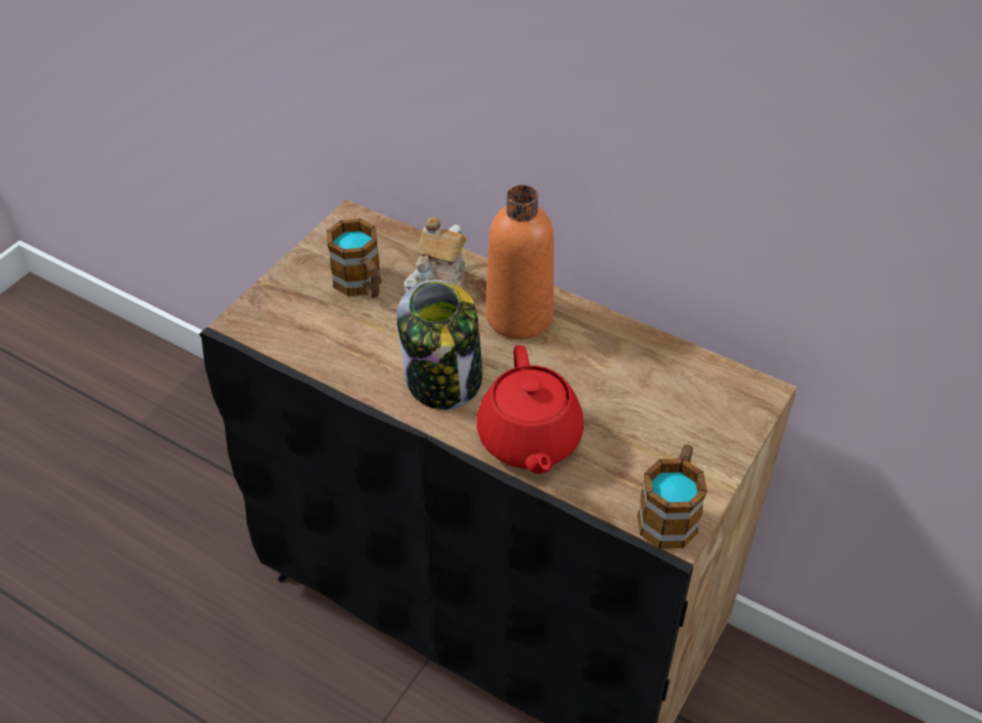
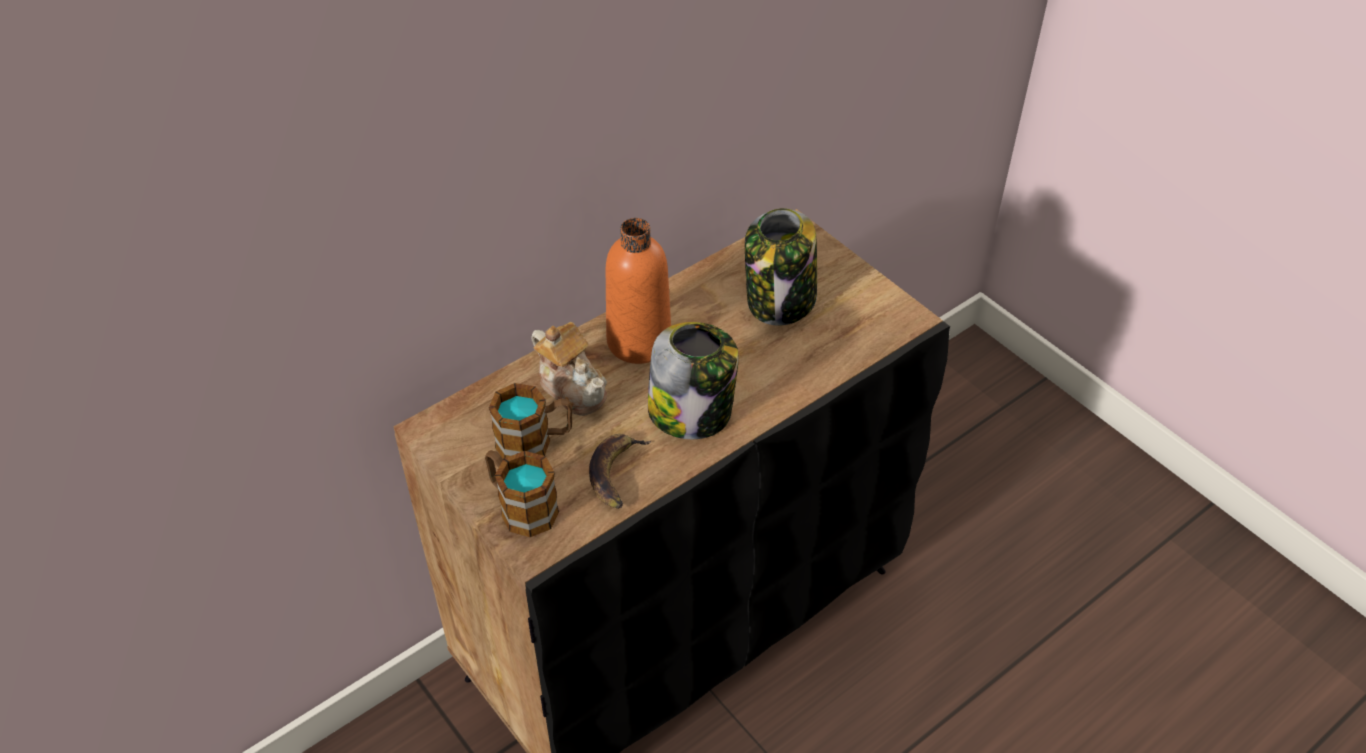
camera: 70 degrees left, 0 degrees up
red teapot [477,345,584,474] -> none
mug [637,444,707,549] -> mug moved to [485,450,559,537]
none -> banana [589,434,652,509]
none -> jar [745,208,817,326]

